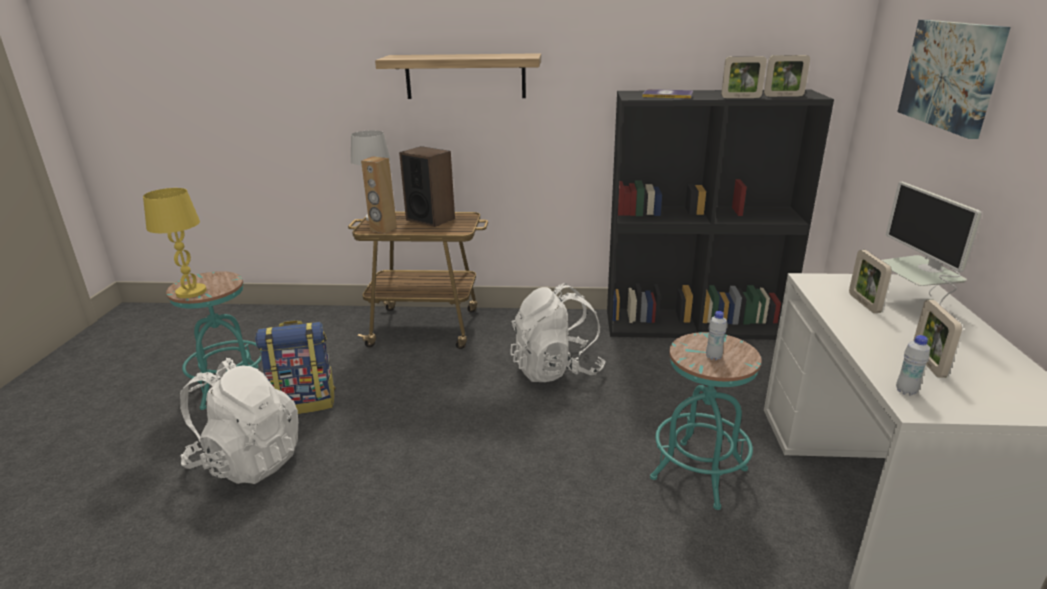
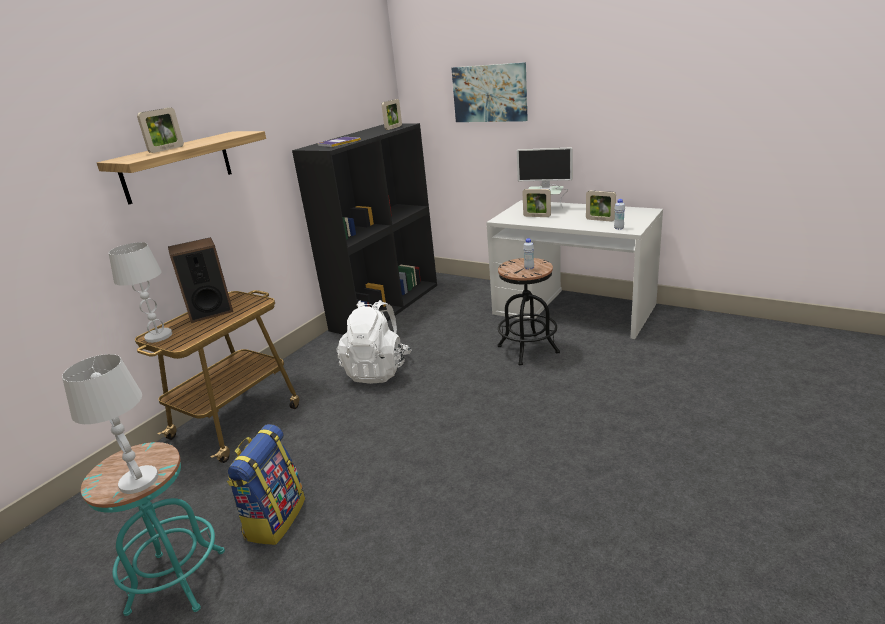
camera: 60 degrees left, 0 degrees up
yellow table lamp [143,188,207,298] -> white table lamp [62,354,158,494]
white backpack [180,358,299,484] -> none
brown speaker [361,156,397,234] -> none
turquoise stool [650,332,761,510] -> black stool [497,258,560,366]
picture frame [721,56,767,98] -> picture frame moved to [137,108,184,153]

